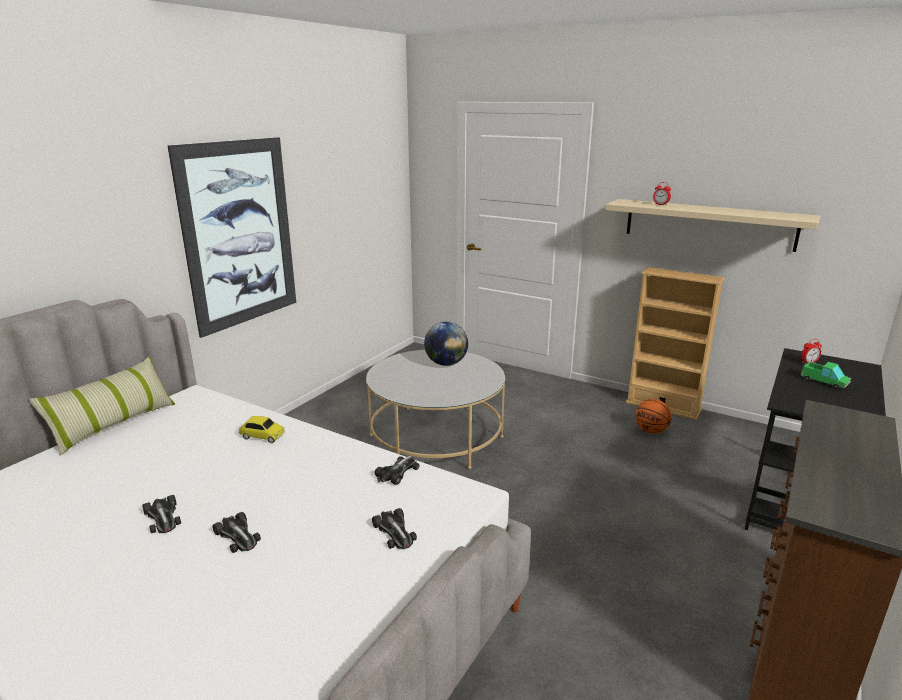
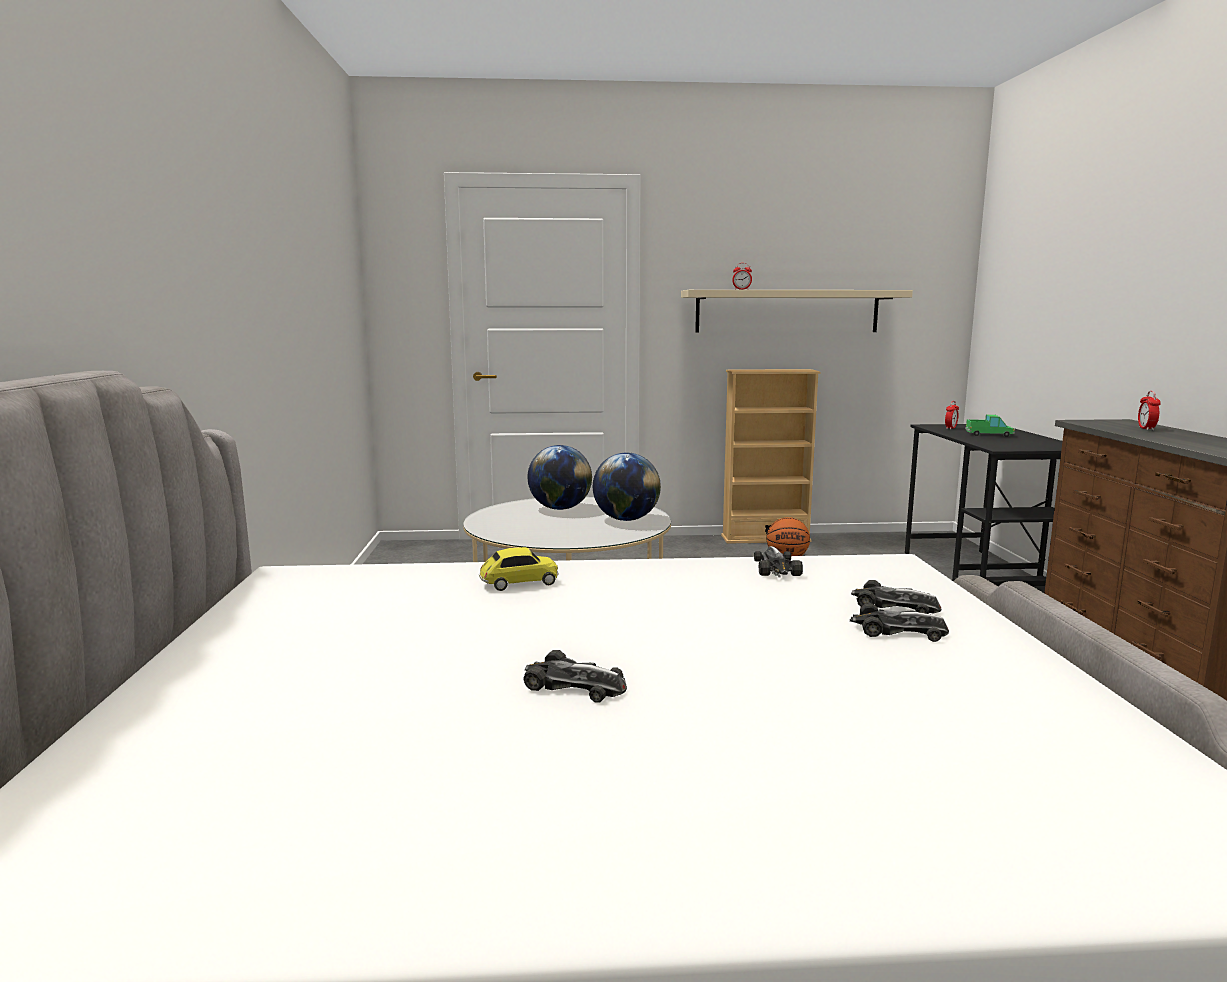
camera: 35 degrees left, 10 degrees down
pillow [29,356,175,456] -> none
picture [167,137,296,338] -> none
toy car [212,512,261,553] -> toy car moved to [850,603,949,642]
none -> globe [593,453,661,521]
none -> alarm clock [1138,391,1161,430]

